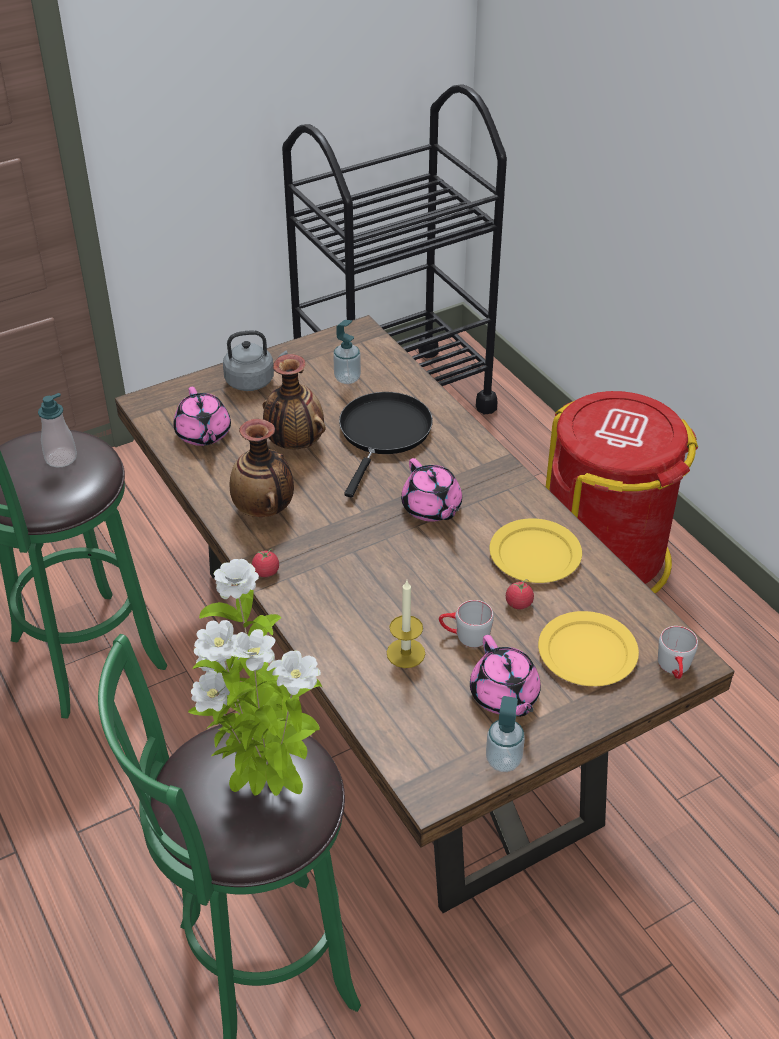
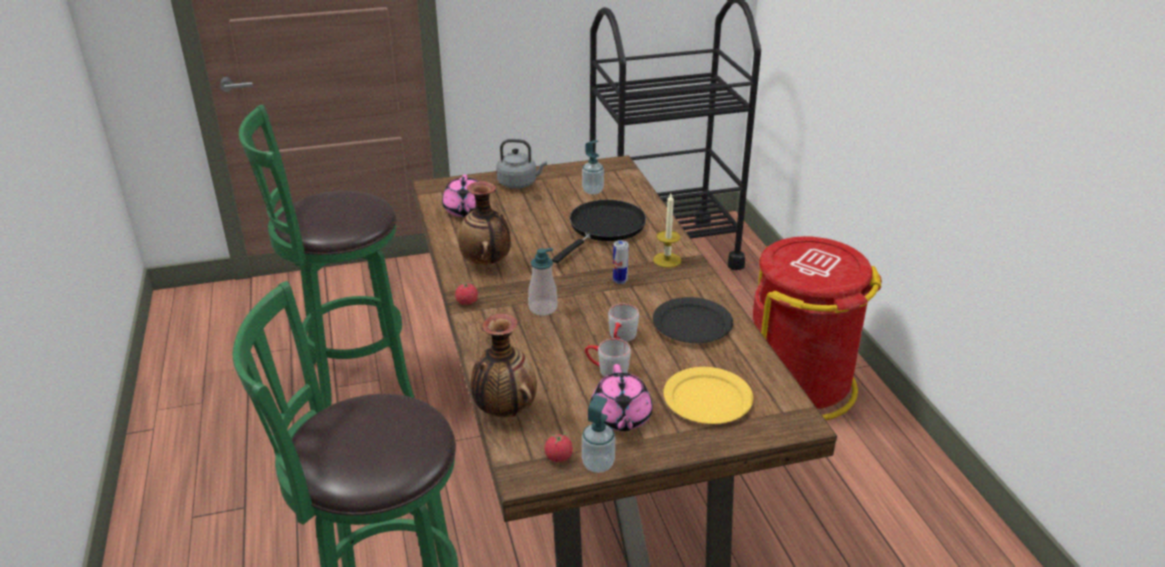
camera: 15 degrees right, 10 degrees down
soap dispenser [38,393,77,467] -> soap dispenser moved to [528,248,557,316]
potted plant [188,559,323,796] -> none
vase [263,354,326,450] -> vase moved to [471,314,537,417]
candle [387,581,425,668] -> candle moved to [653,194,681,268]
pink teapot [401,458,462,522] -> can [613,240,629,284]
yellow plate [489,518,582,583] -> black plate [653,297,733,343]
tomato [506,579,534,609] -> tomato moved to [545,433,573,462]
grey mug [658,626,698,679] -> grey mug moved to [608,304,639,342]

